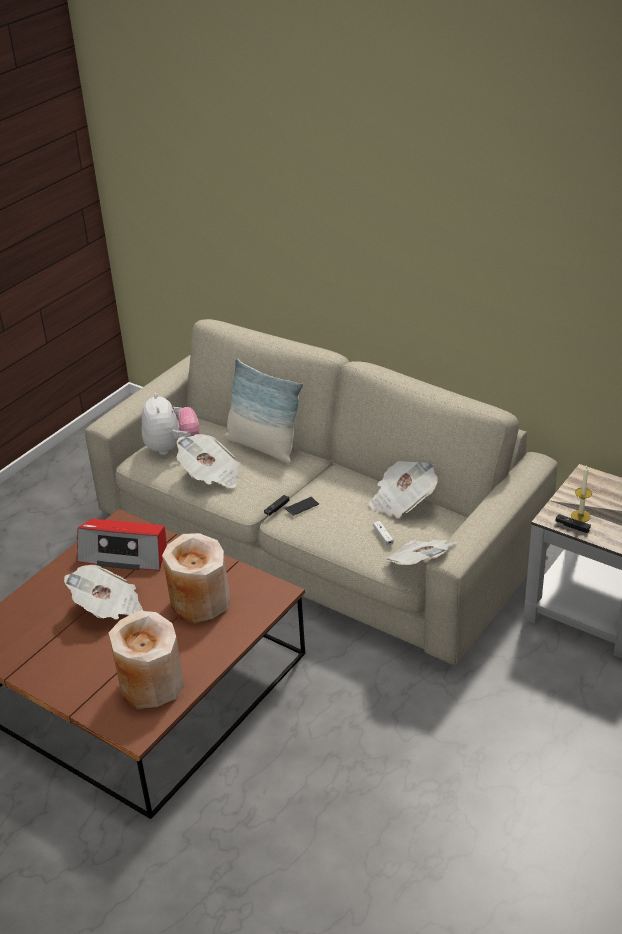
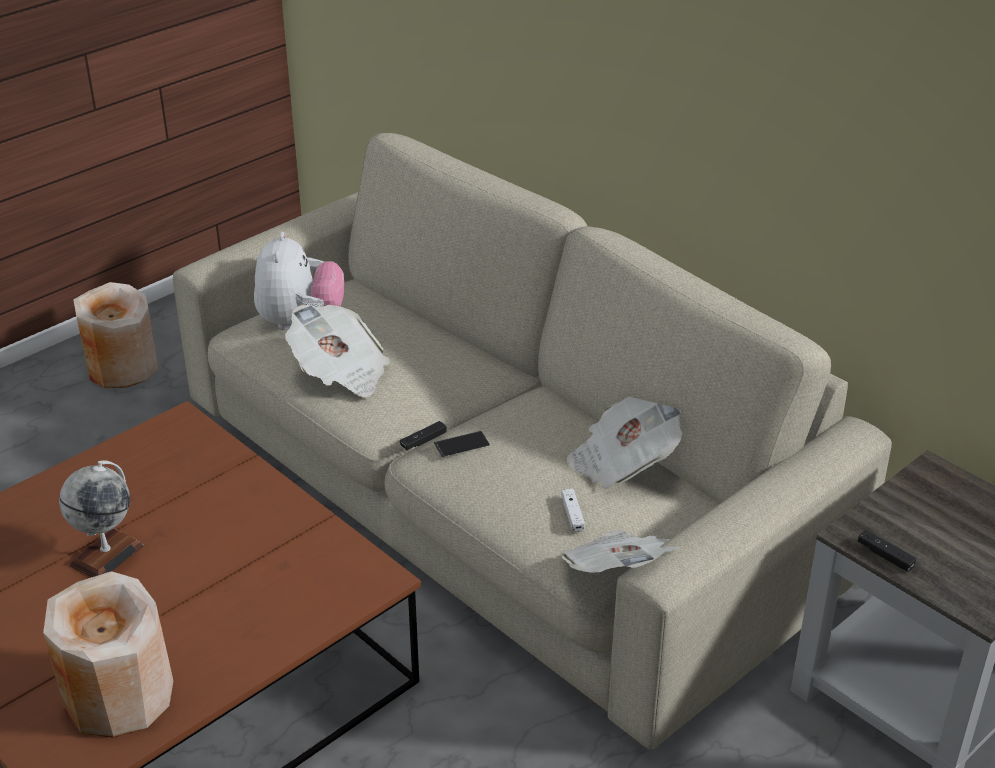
camera: 10 degrees right, 0 degrees up
newspaper [64,565,143,620] -> globe [59,460,144,577]
radio [77,519,167,571] -> none
beige vase [162,533,230,624] -> beige vase moved to [73,282,158,388]
pillow [223,359,303,464] -> none
candle [571,466,592,522] -> none

